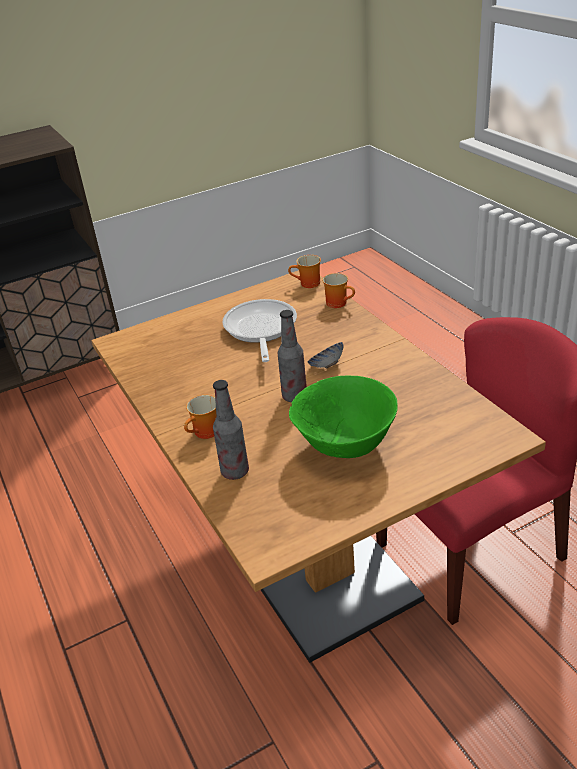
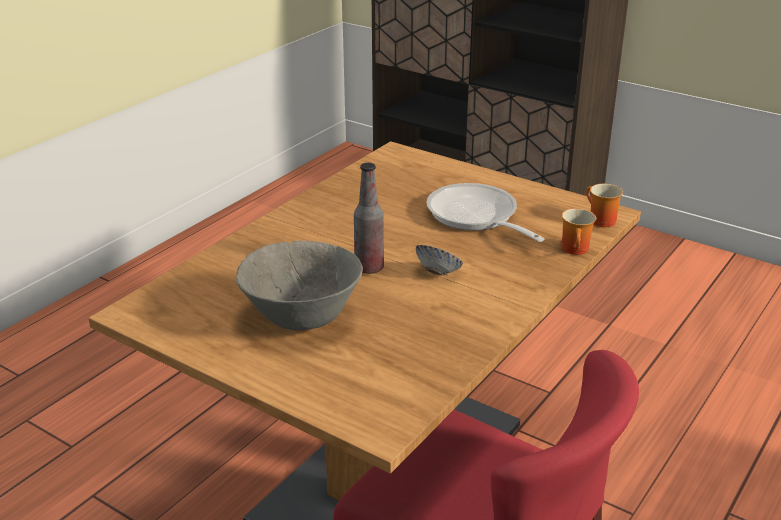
camera: 60 degrees right, 5 degrees down
mug [184,395,217,439] -> none
bottle [213,380,249,480] -> none
frying pan [222,299,297,362] -> frying pan turned 90 degrees counterclockwise [426,183,545,242]
green bowl [289,376,398,458] -> grey bowl [236,241,363,330]

